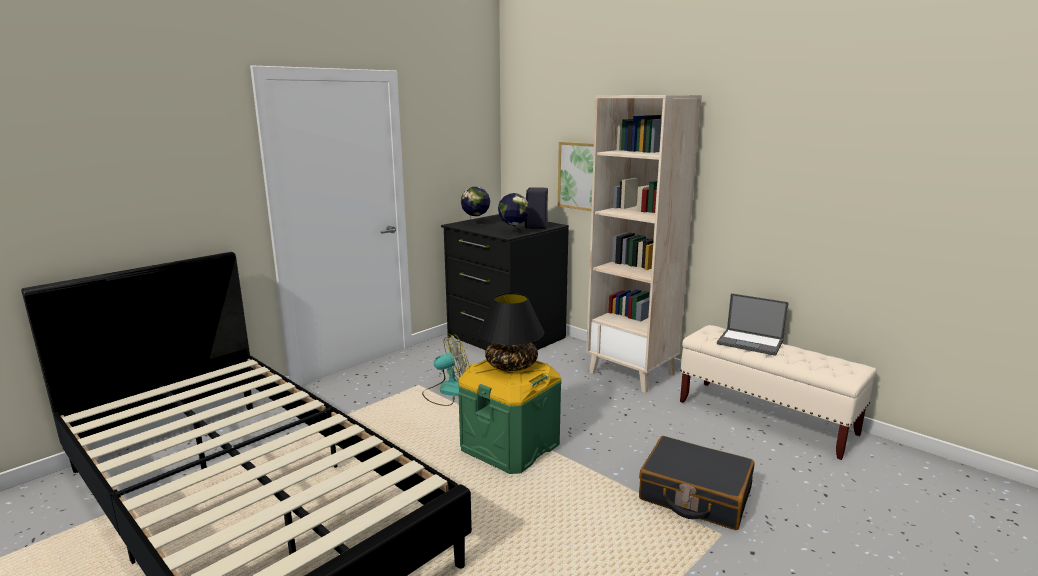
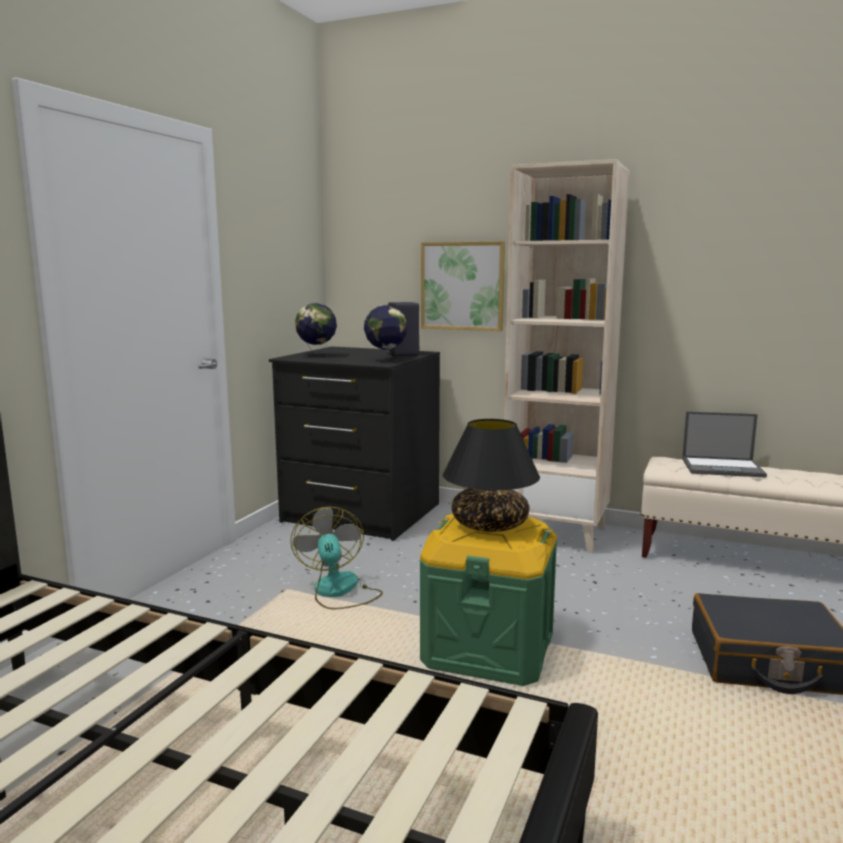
camera: 20 degrees left, 5 degrees down
fan [422,334,470,406] -> fan turned 60 degrees counterclockwise [290,507,383,609]

